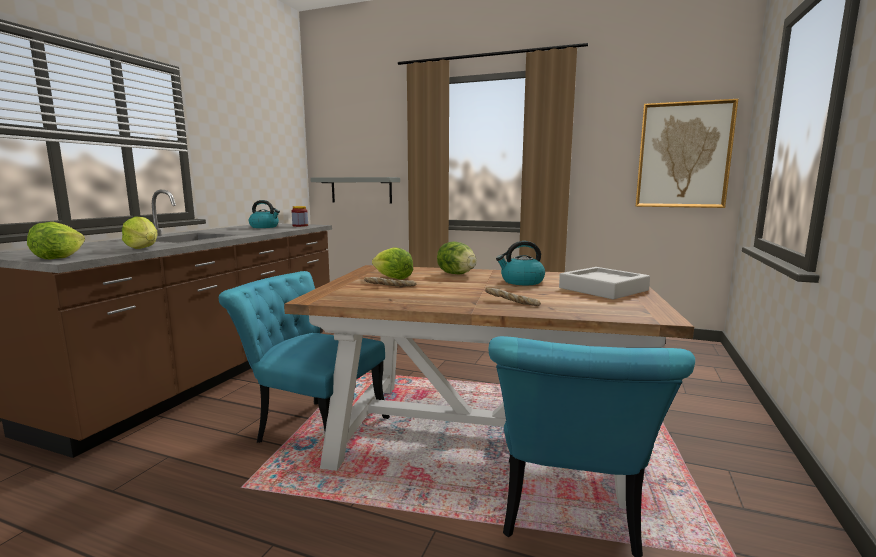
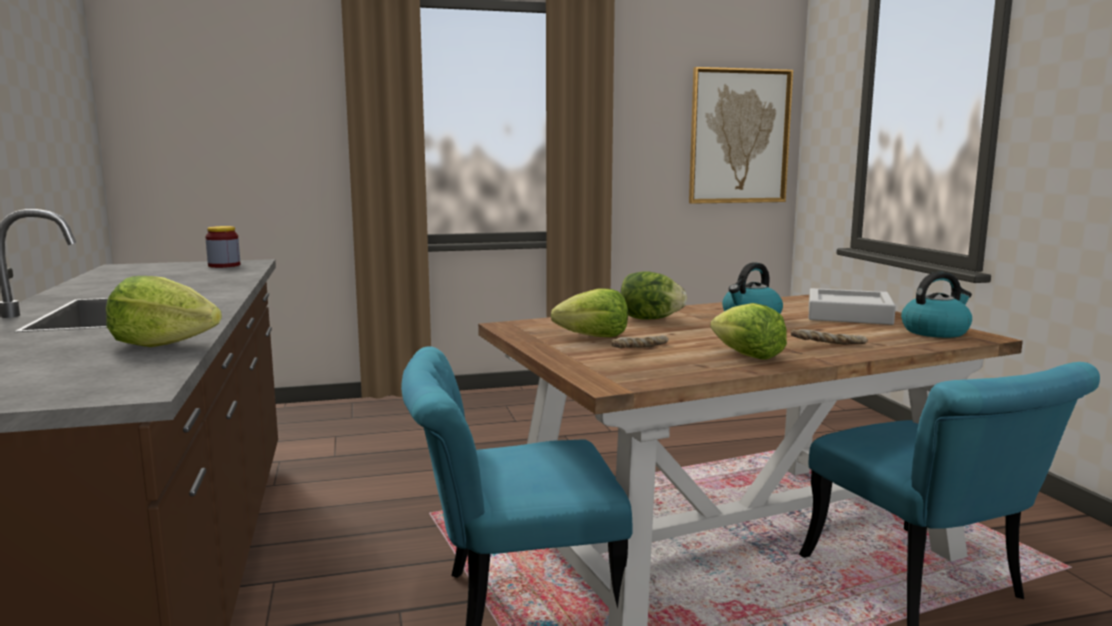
camera: 35 degrees left, 0 degrees up
lettuce [27,222,85,259] -> lettuce moved to [710,303,787,360]
kettle [249,200,280,228] -> kettle moved to [901,272,972,338]
grey shelf [310,177,400,203] -> none

